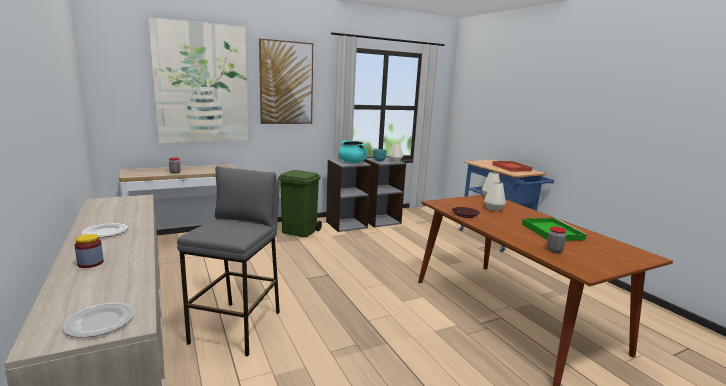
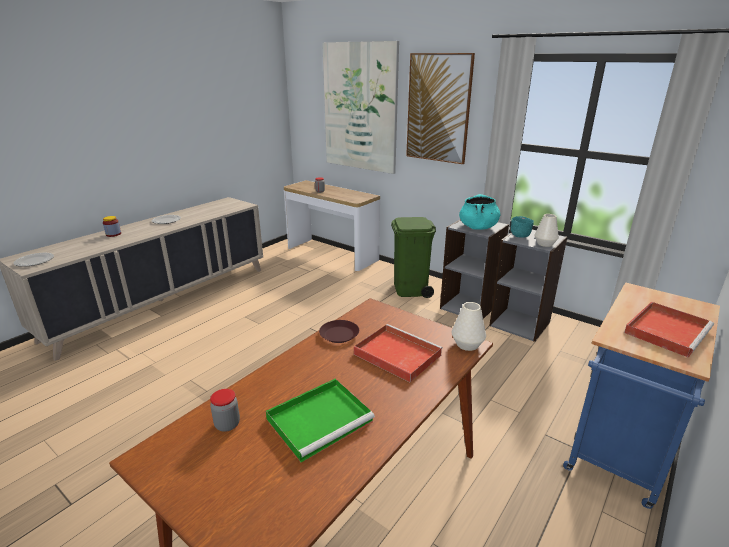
camera: 65 degrees right, 10 degrees up
grey stool [177,166,280,356] -> none
white vase [484,182,506,211] -> red tray [354,324,443,382]

